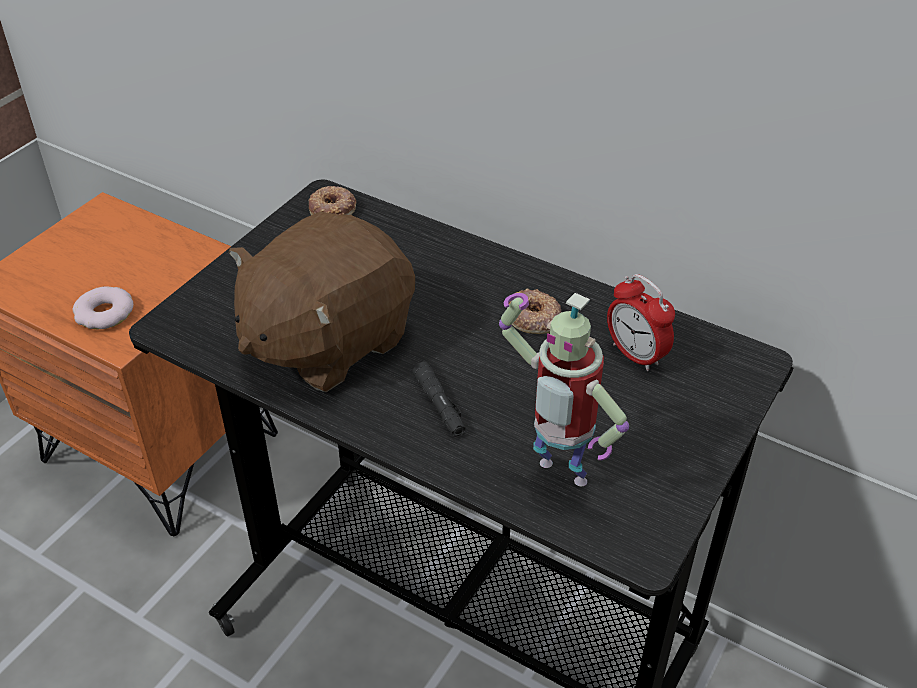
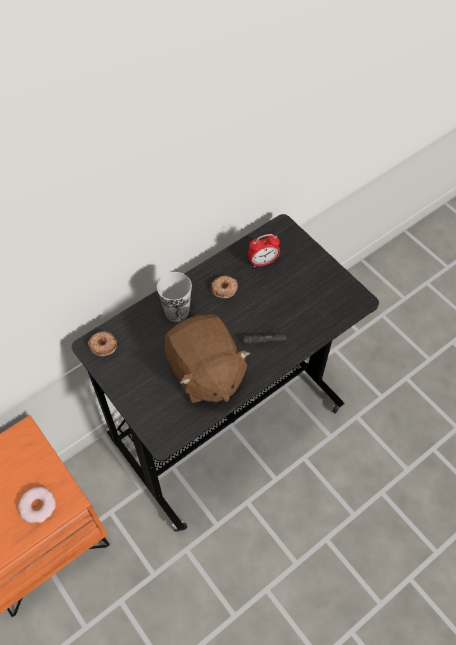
camera: 70 degrees left, 15 degrees up
toy robot [499,293,629,486] -> none
none -> cup [157,272,192,322]

